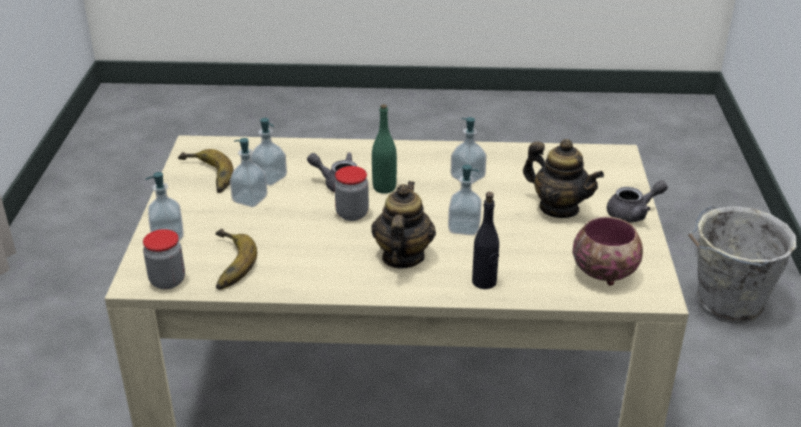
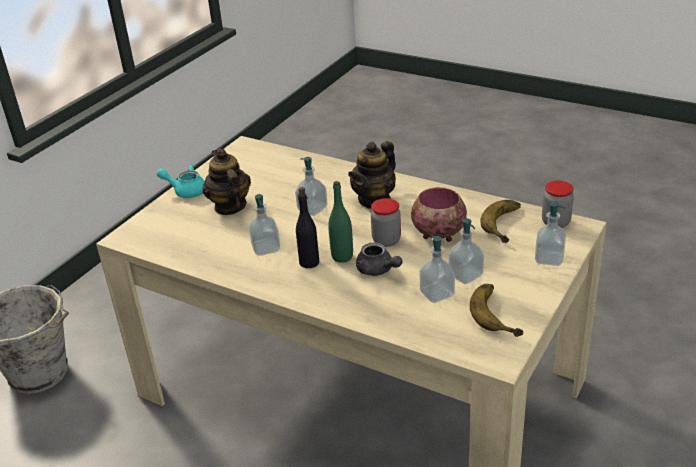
camera: 150 degrees left, 0 degrees up
black bottle [472,192,499,289] -> black bottle moved to [296,187,319,268]
bowl [573,217,643,286] -> bowl moved to [411,187,467,242]
grey teapot [607,180,668,222] -> turquoise teapot [157,164,205,198]

